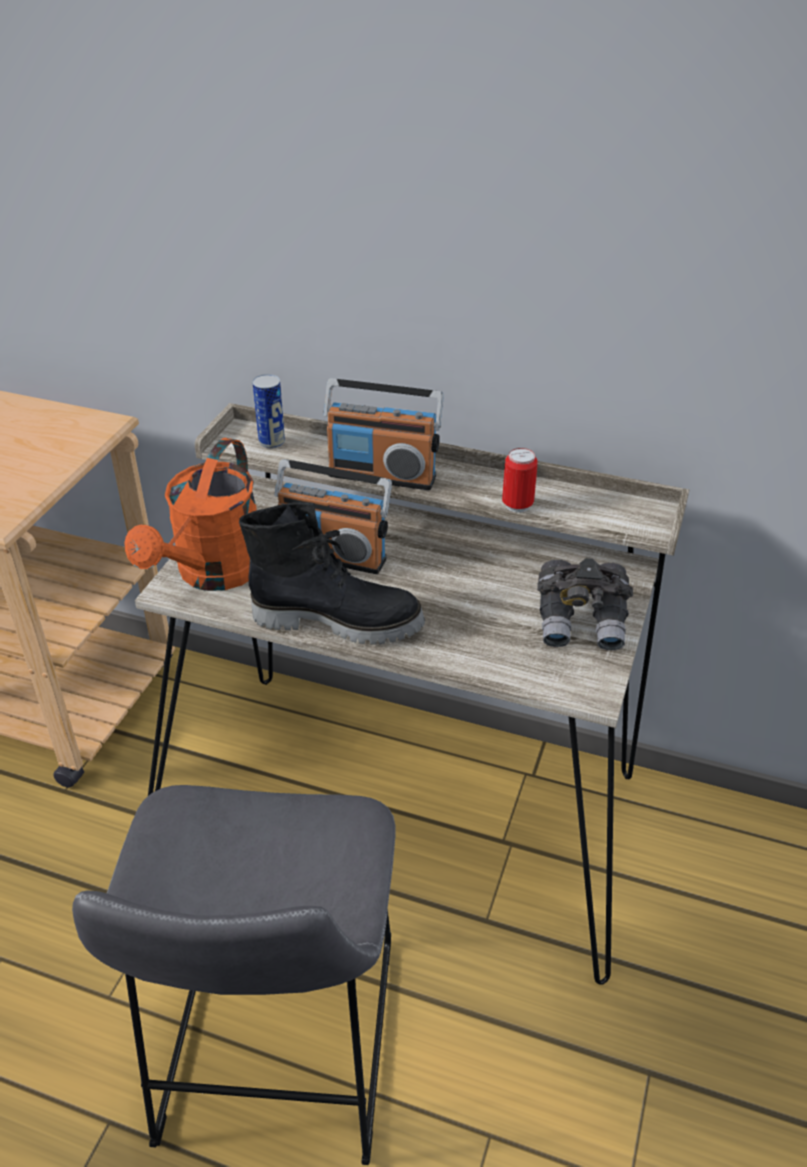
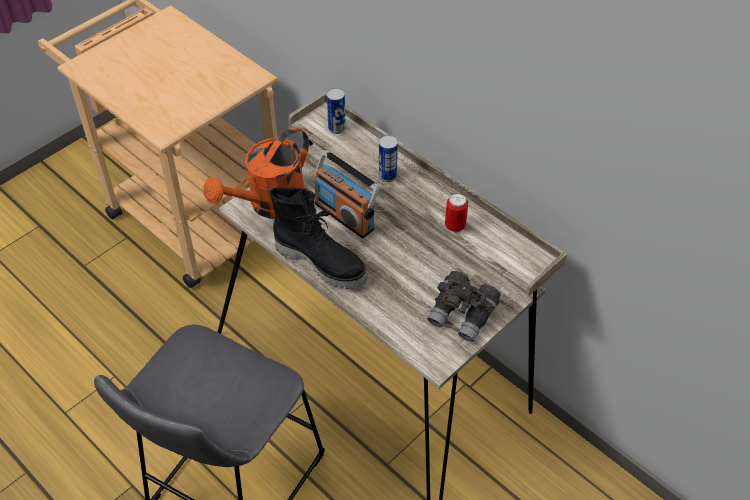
camera: 25 degrees right, 10 degrees up
radio [323,378,444,490] -> can [379,135,398,182]

